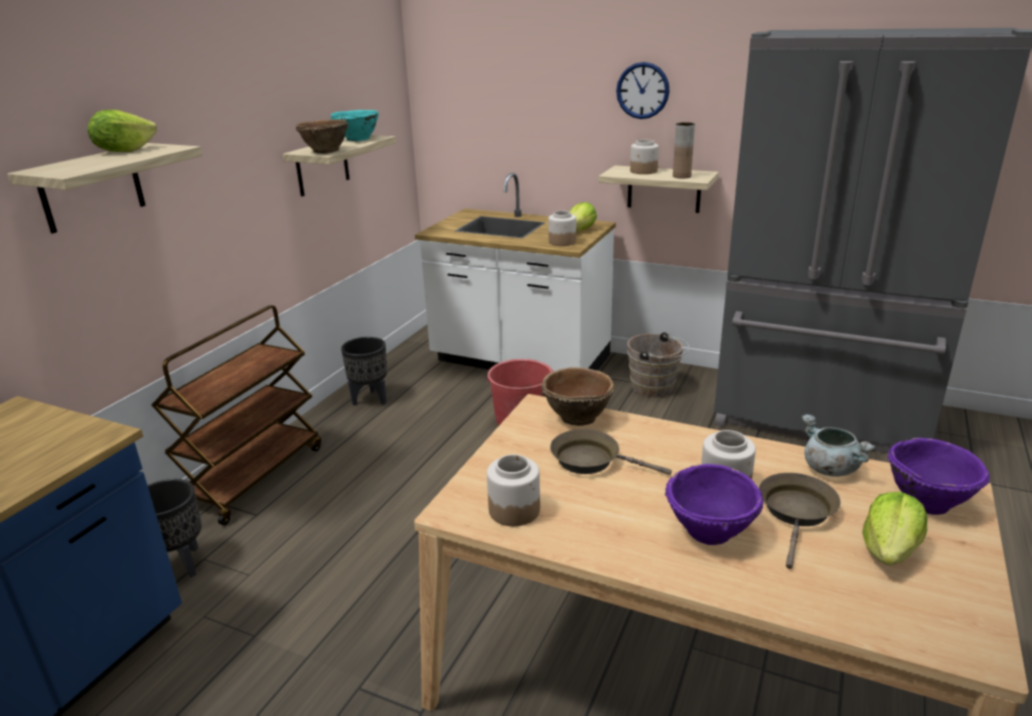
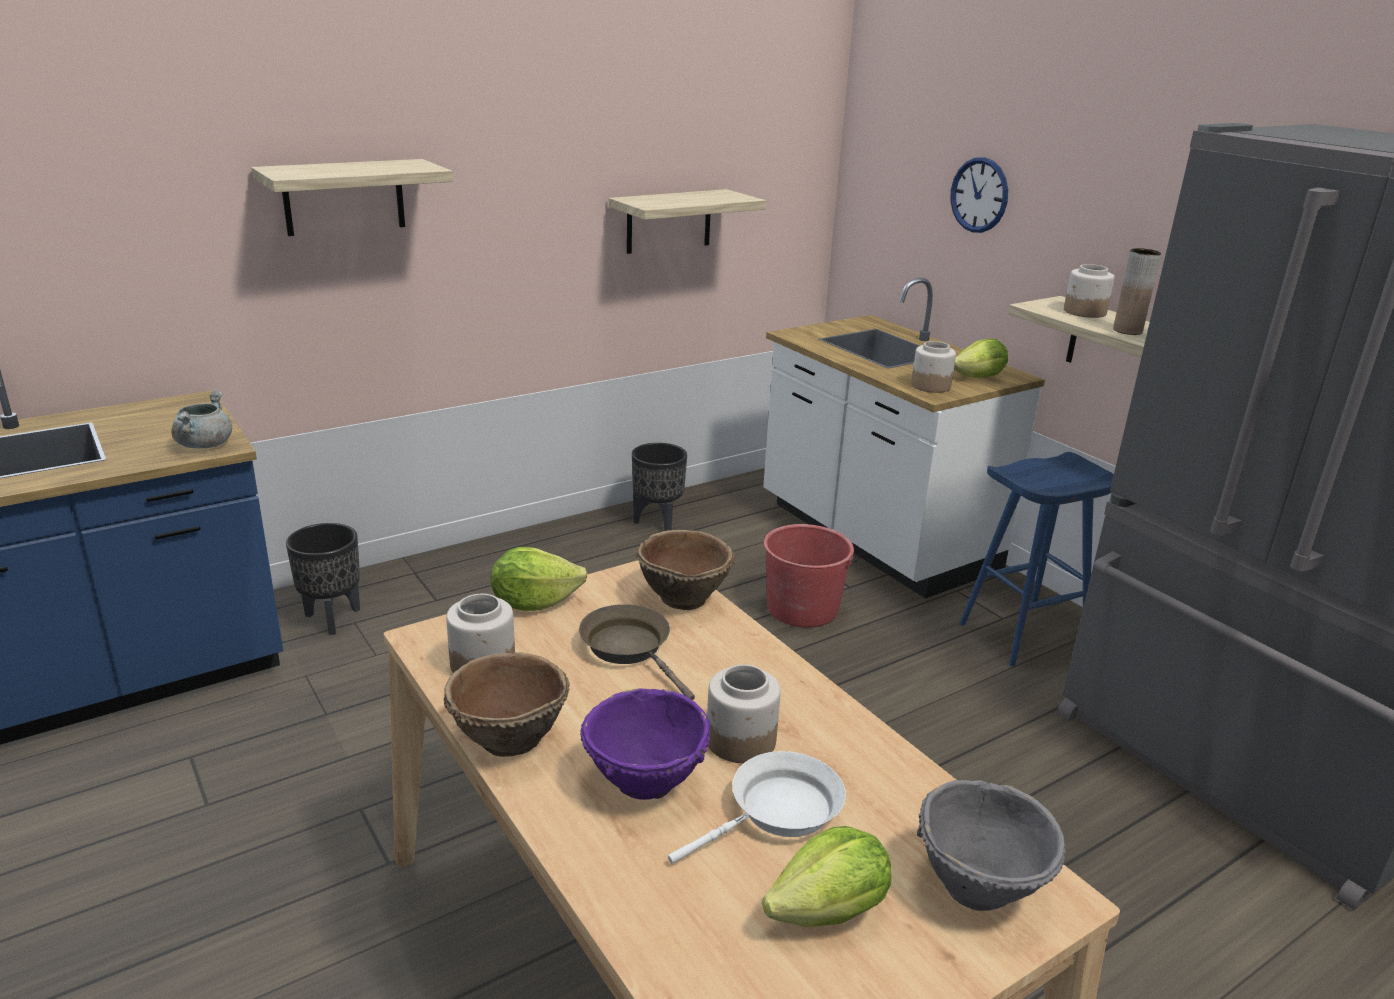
camera: 30 degrees right, 0 degrees up
lettuce [88,110,157,152] -> lettuce moved to [491,547,588,611]
brown cart [152,305,321,525] -> none
brown bowl [296,119,348,154] -> brown bowl moved to [444,652,570,757]
turquoise bowl [331,110,379,141] -> none
wall clock [616,62,670,119] -> wall clock moved to [950,157,1008,233]
brown bucket [627,332,689,397] -> blue stool [959,452,1114,666]
brown frying pan [759,473,840,569] -> white frying pan [668,751,846,864]
grey cooking pot [802,414,876,477] -> grey cooking pot moved to [171,391,232,448]
purple bowl [888,438,990,515] -> grey bowl [917,780,1066,911]

